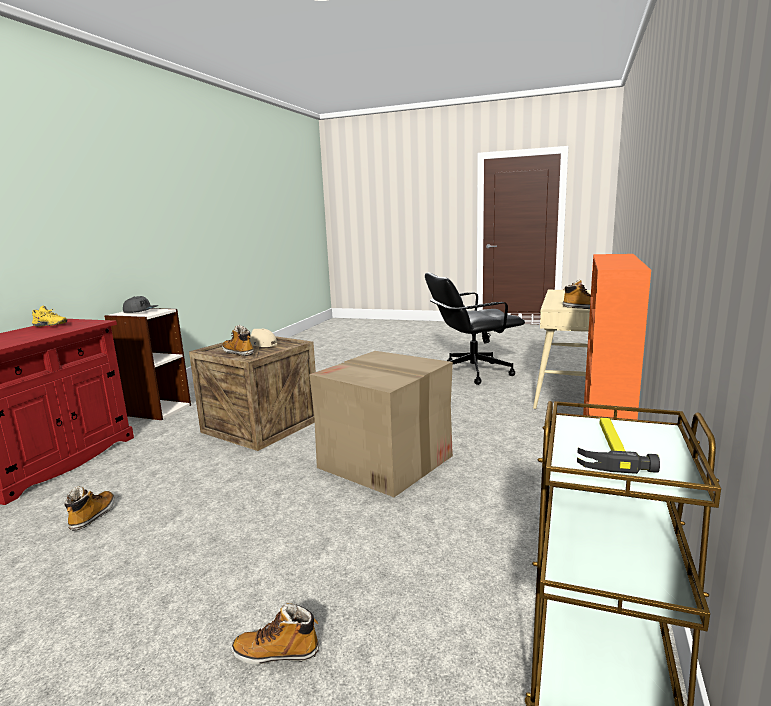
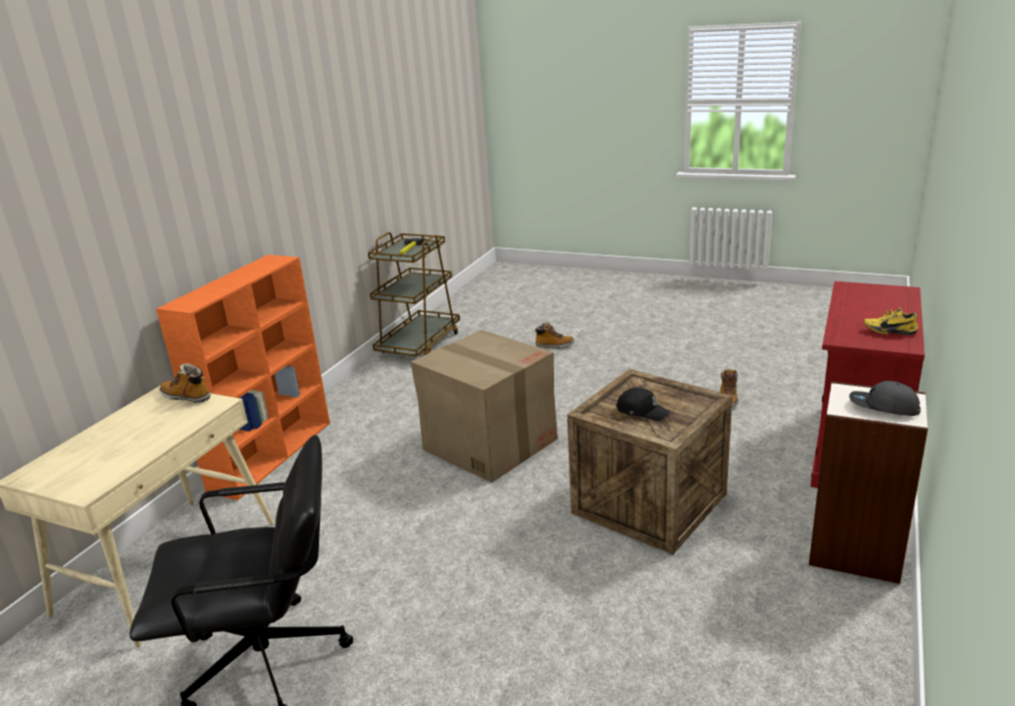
camera: 175 degrees left, 10 degrees up
boot [222,325,254,356] -> none
beige cap [250,328,277,347] -> black cap [616,387,670,421]

